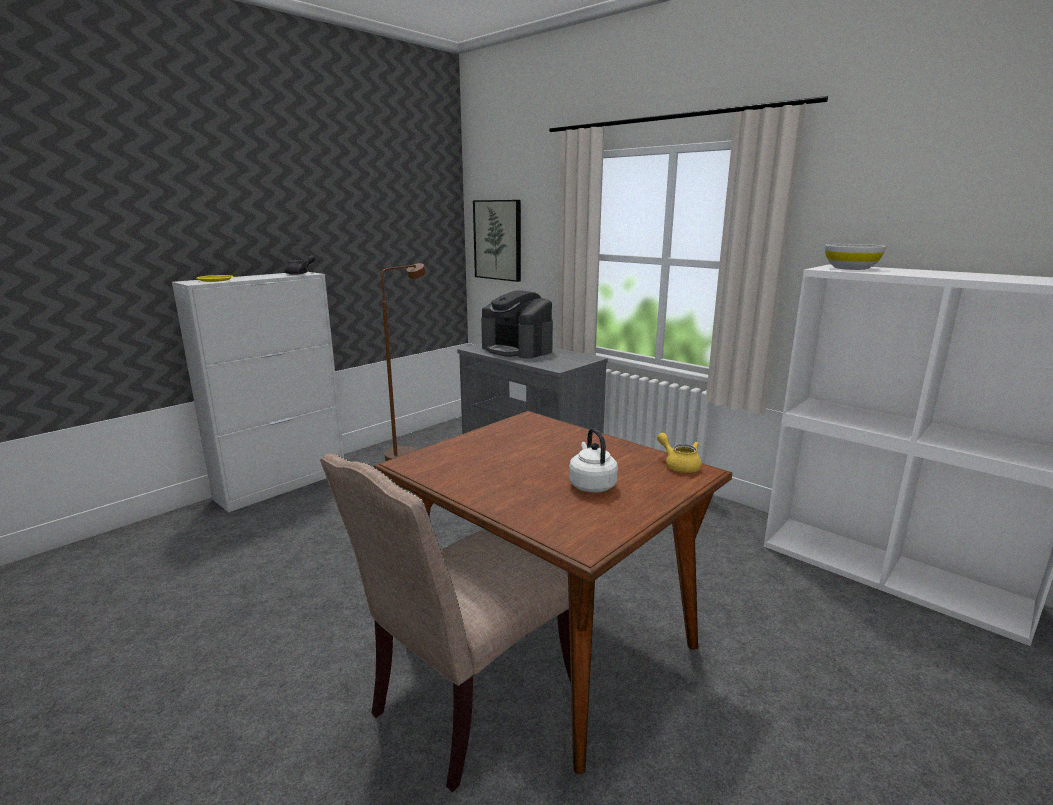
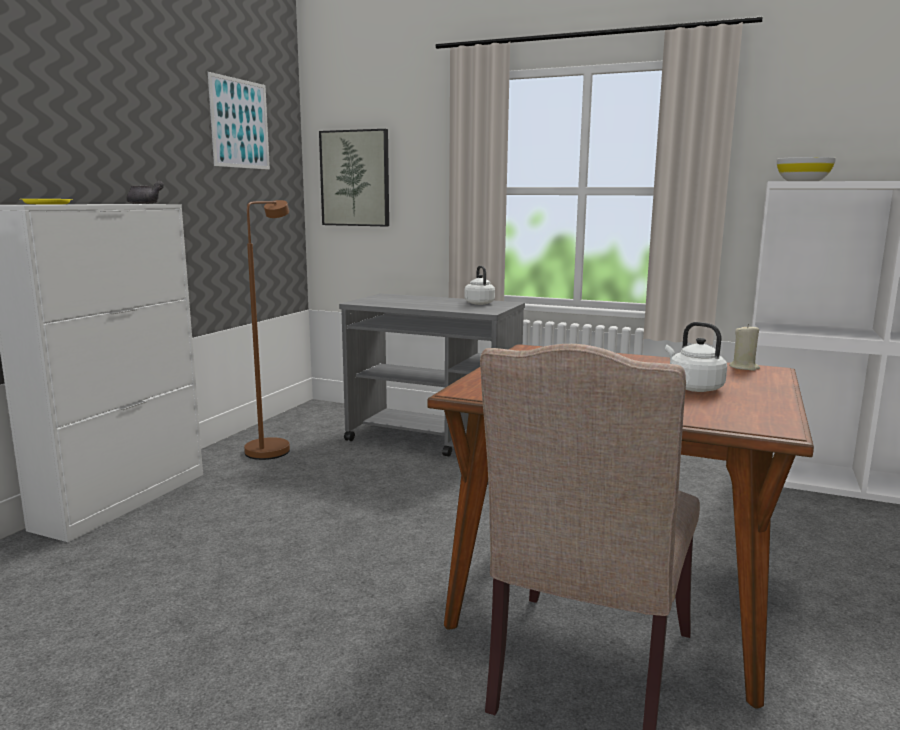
camera: 20 degrees left, 5 degrees down
coffee machine [481,291,553,359] -> none
yellow teapot [657,433,702,473] -> beige candle [729,324,760,371]
none -> picture [208,72,270,170]
none -> white kettle [465,266,495,305]

